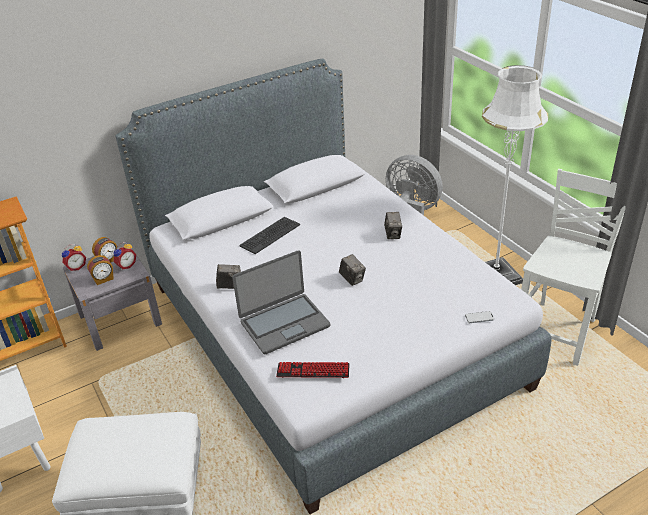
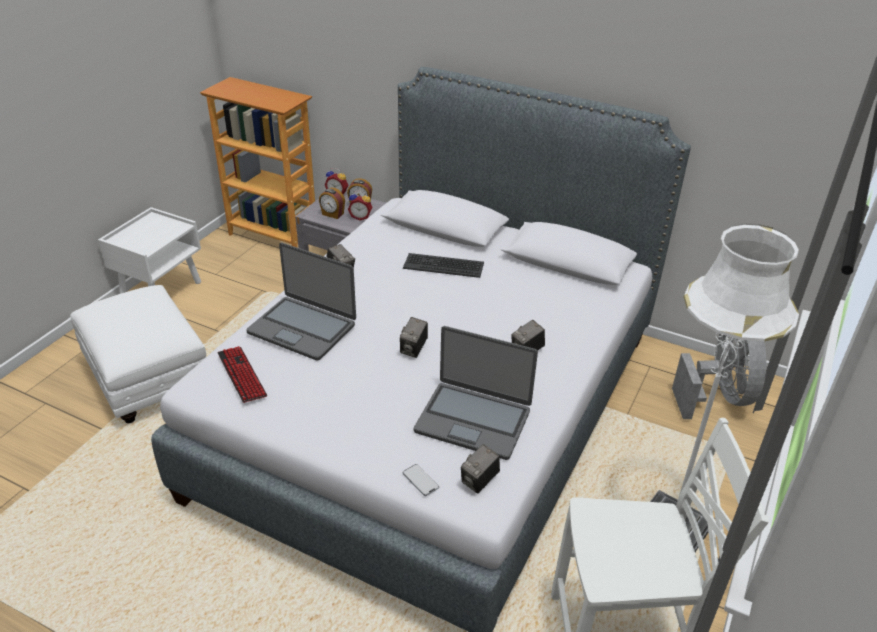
camera: 55 degrees right, 0 degrees up
none -> laptop [414,326,538,460]
none -> camera [461,444,500,494]

